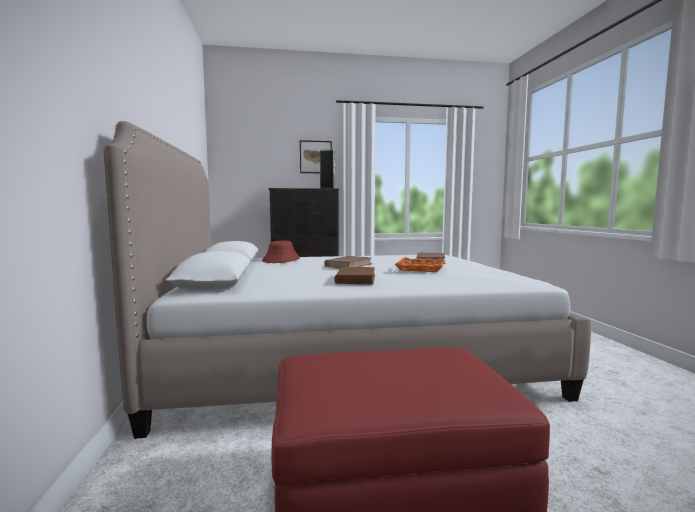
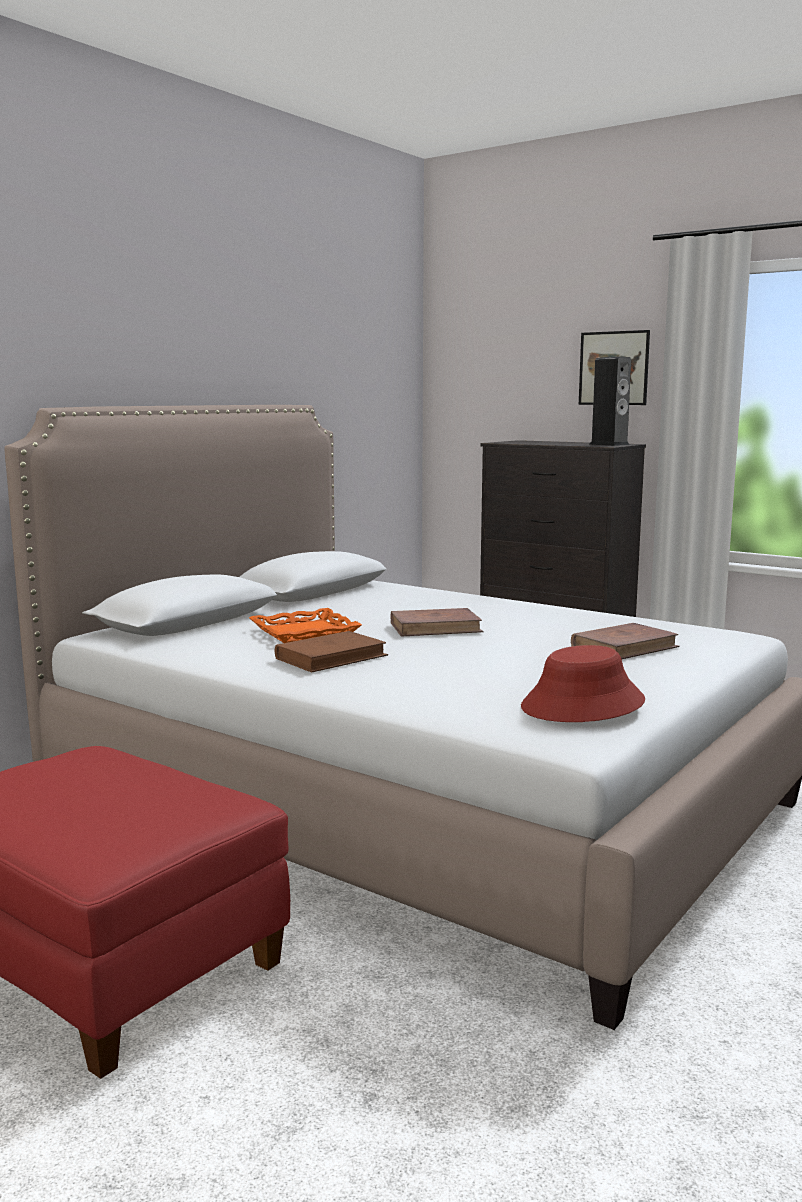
camera: 45 degrees right, 5 degrees up
red hat [262,240,300,263] -> red hat moved to [521,645,645,722]
orange tray [395,258,445,272] -> orange tray moved to [249,608,362,643]

